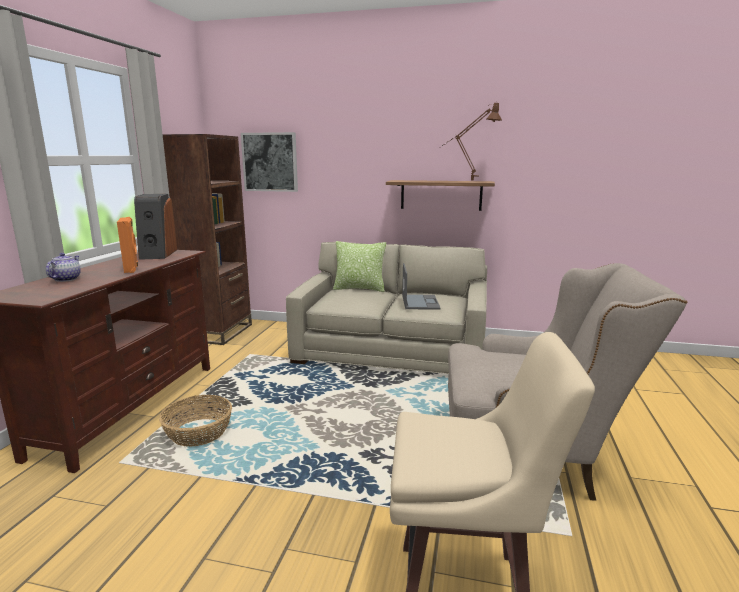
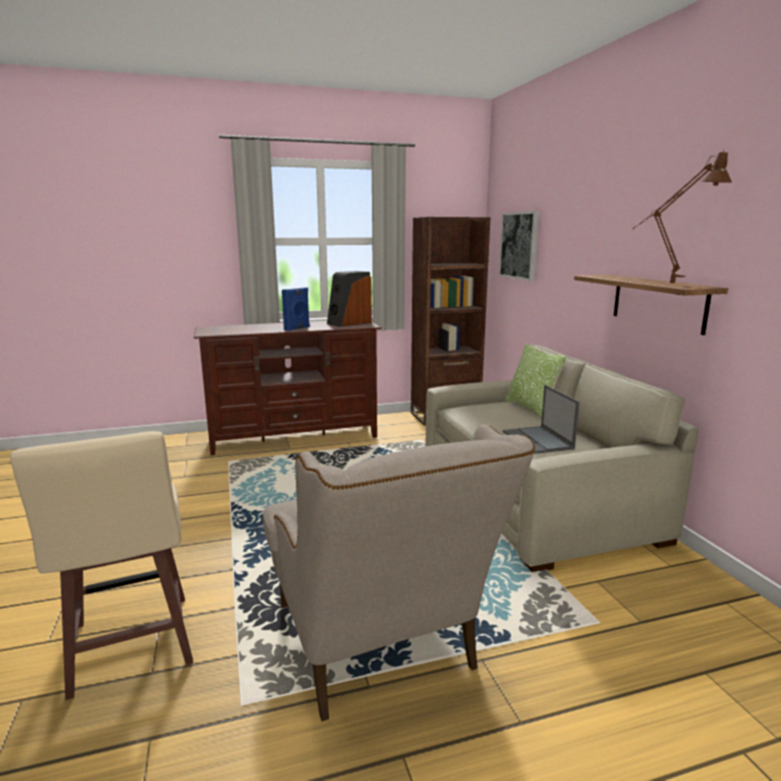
camera: 60 degrees right, 0 degrees up
teapot [46,253,81,282] -> none
orange speaker [117,217,138,273] -> blue speaker [282,287,310,331]
basket [159,395,232,447] -> none
laptop [402,263,441,309] -> laptop turned 105 degrees clockwise [503,385,580,454]

